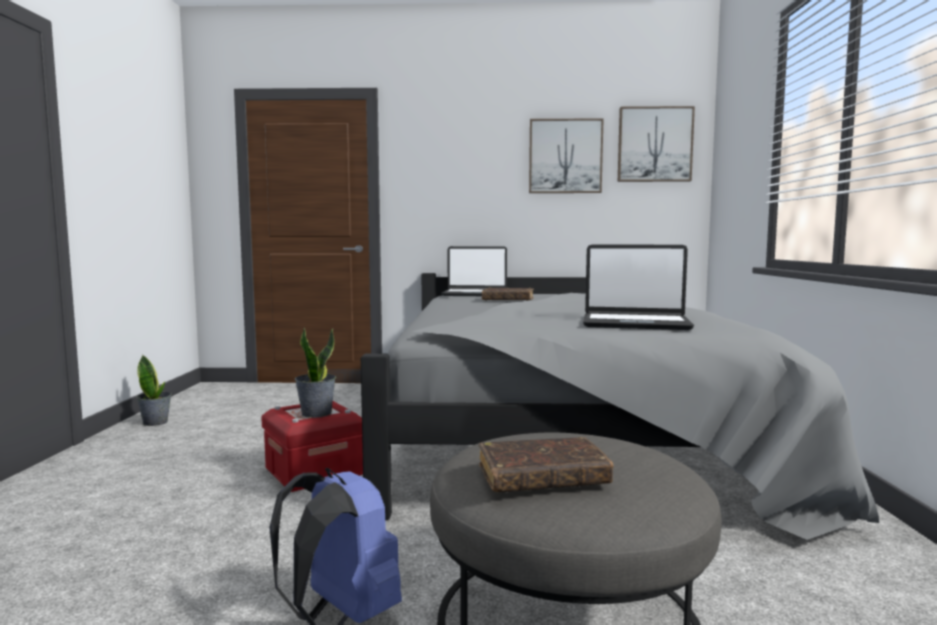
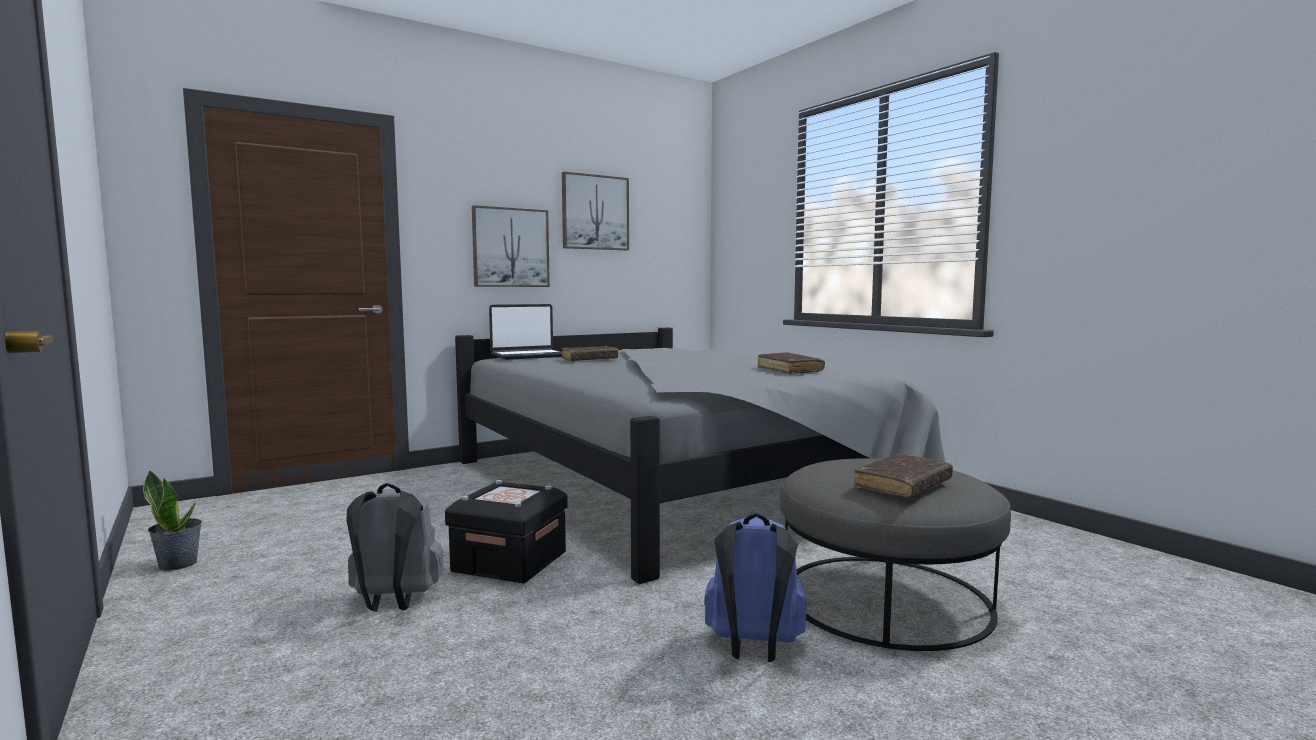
camera: 35 degrees left, 0 degrees up
red storage box [261,401,363,492] -> black storage box [445,480,568,584]
potted plant [295,328,336,418] -> none
laptop [583,245,694,330] -> brown book [757,352,825,374]
picture [618,106,695,182] -> picture moved to [472,205,550,287]
none -> grey backpack [346,483,444,612]

